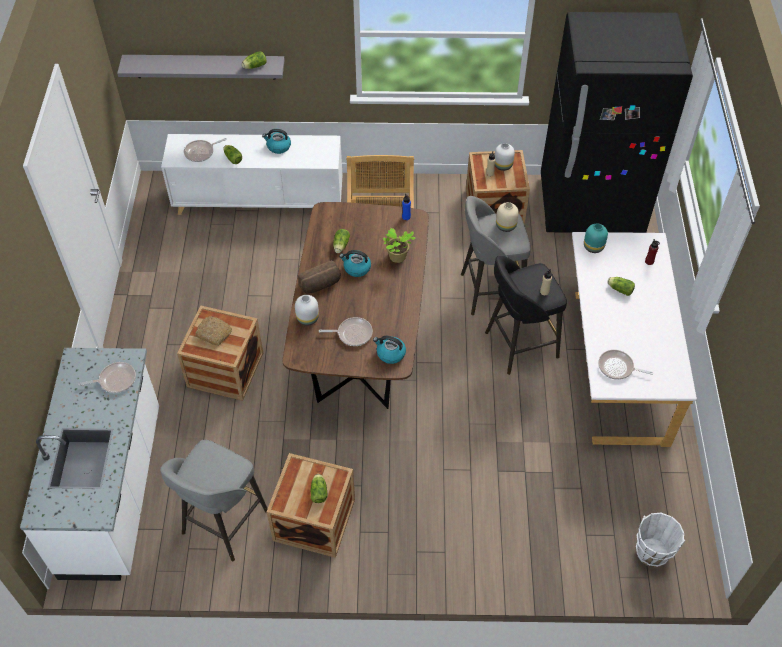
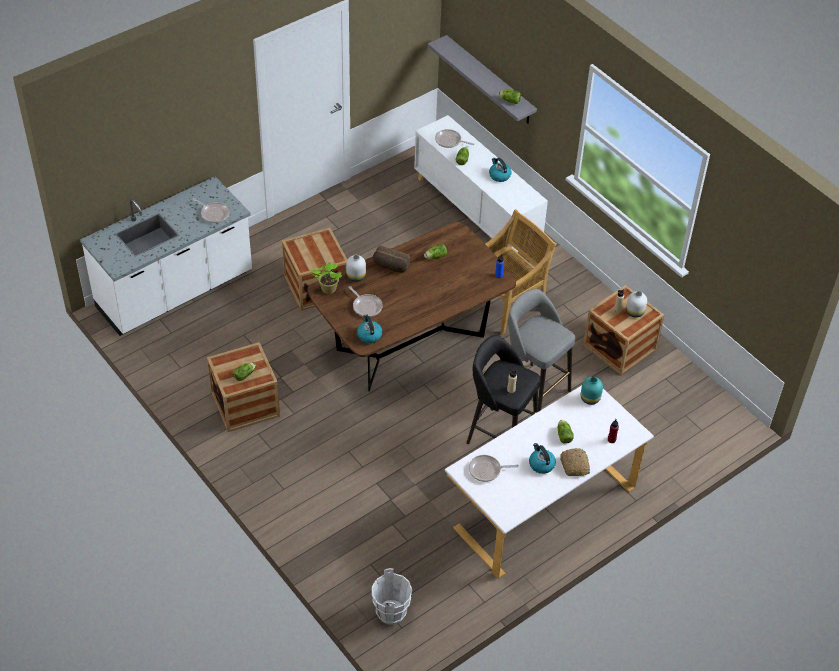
camera: 50 degrees right, 5 degrees down
grey stool [160,440,268,562] -> none
bread [196,316,232,346] -> bread moved to [560,448,590,476]
kettle [339,250,371,277] -> kettle moved to [529,443,556,474]
potted plant [383,228,416,263] -> potted plant moved to [310,262,342,294]
beige vase [496,202,519,232] -> none
black fridge [541,12,693,233] -> none
frying pan [598,350,653,380] -> frying pan turned 75 degrees counterclockwise [469,455,519,482]

